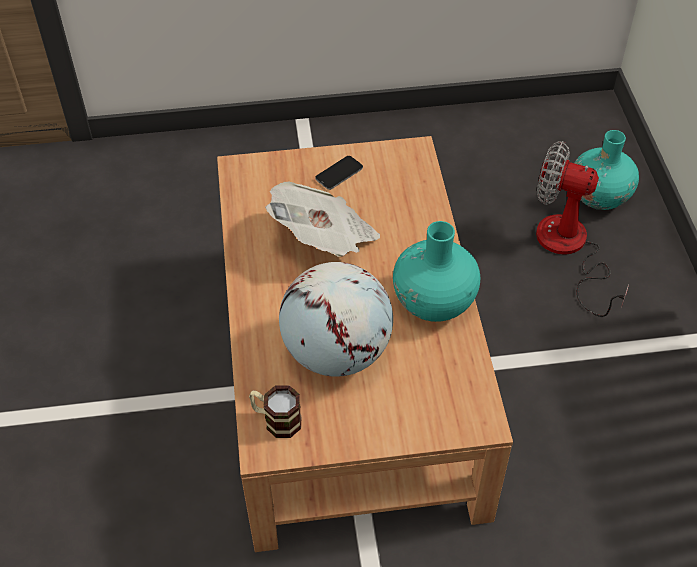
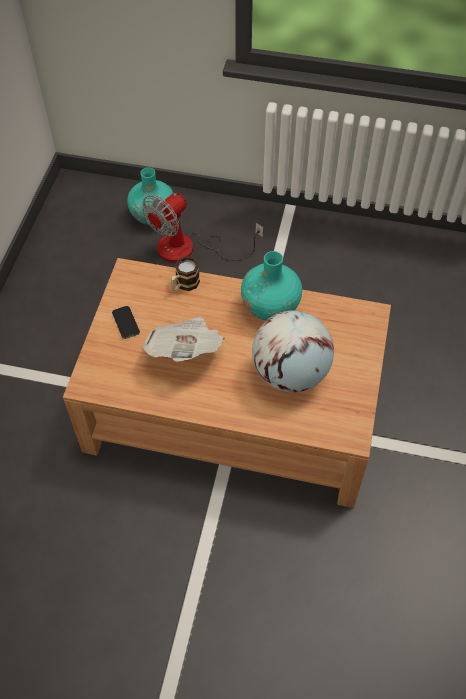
camera: 70 degrees left, 5 degrees up
mug [249,386,301,438] -> mug moved to [170,256,200,291]

